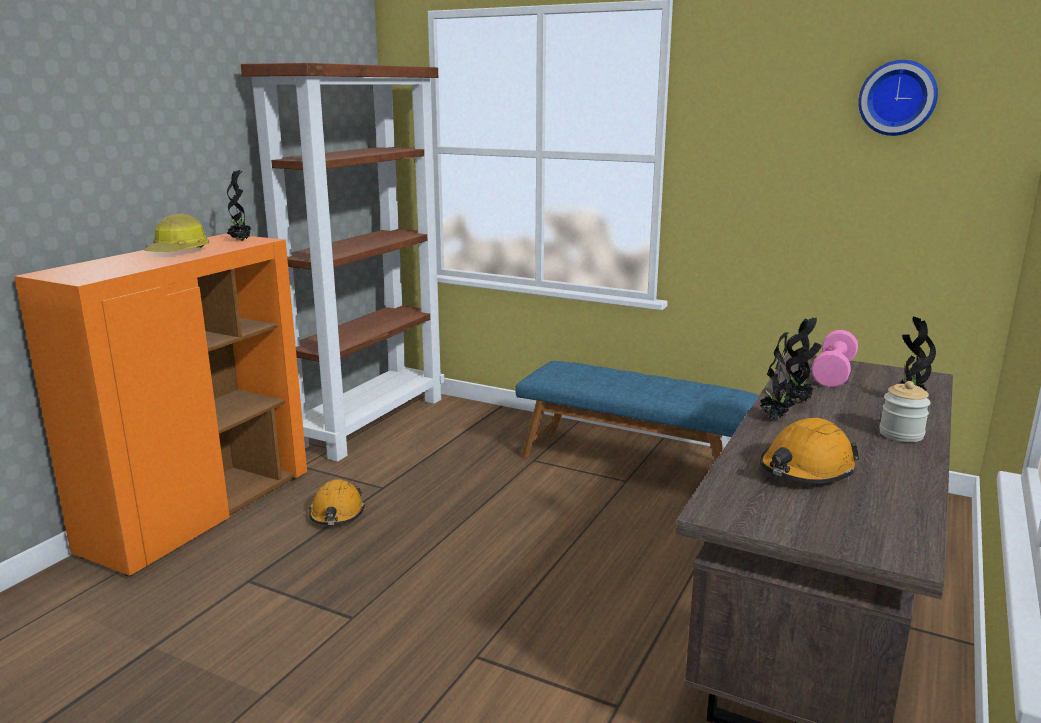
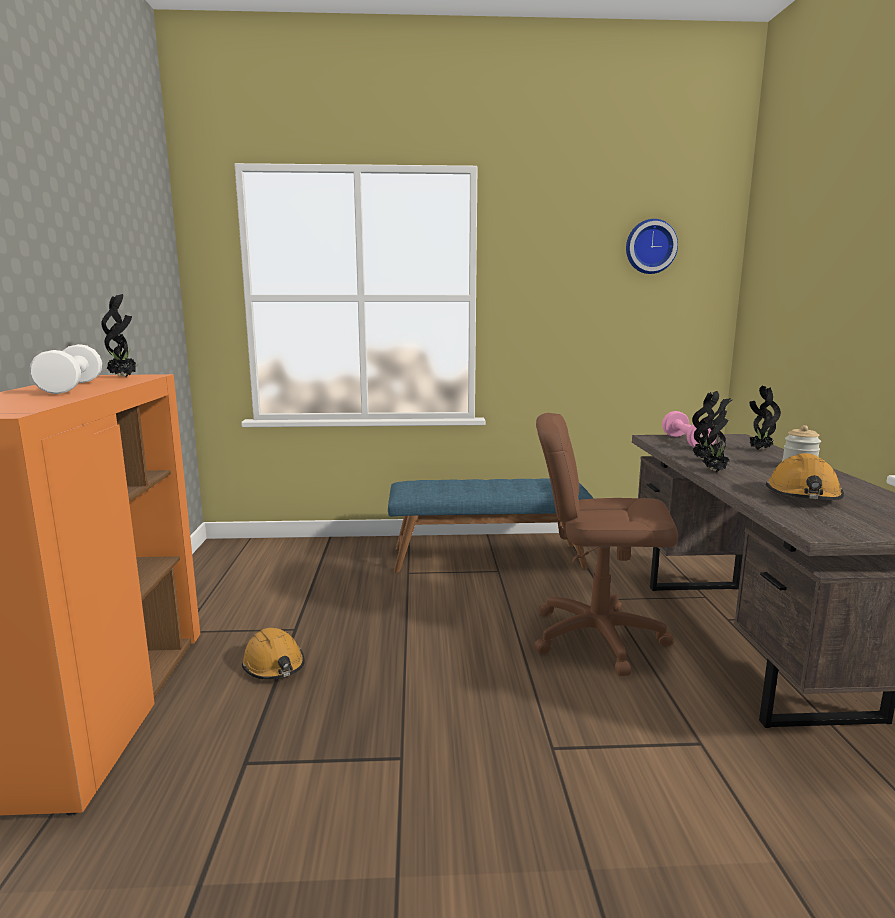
camera: 30 degrees left, 5 degrees down
hard hat [144,213,209,252] -> white dumbbell [29,344,102,394]
brown bookcase [241,63,444,462] -> none
none -> brown office chair [534,413,678,676]

